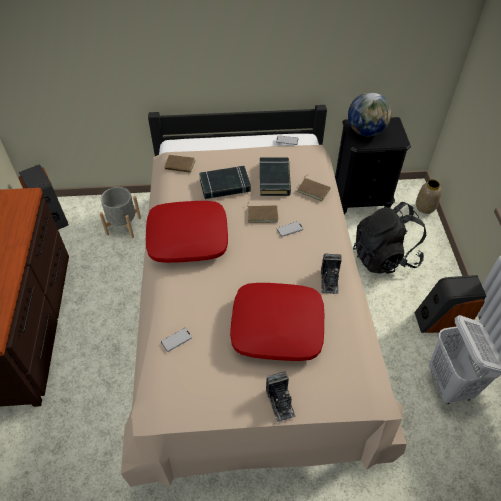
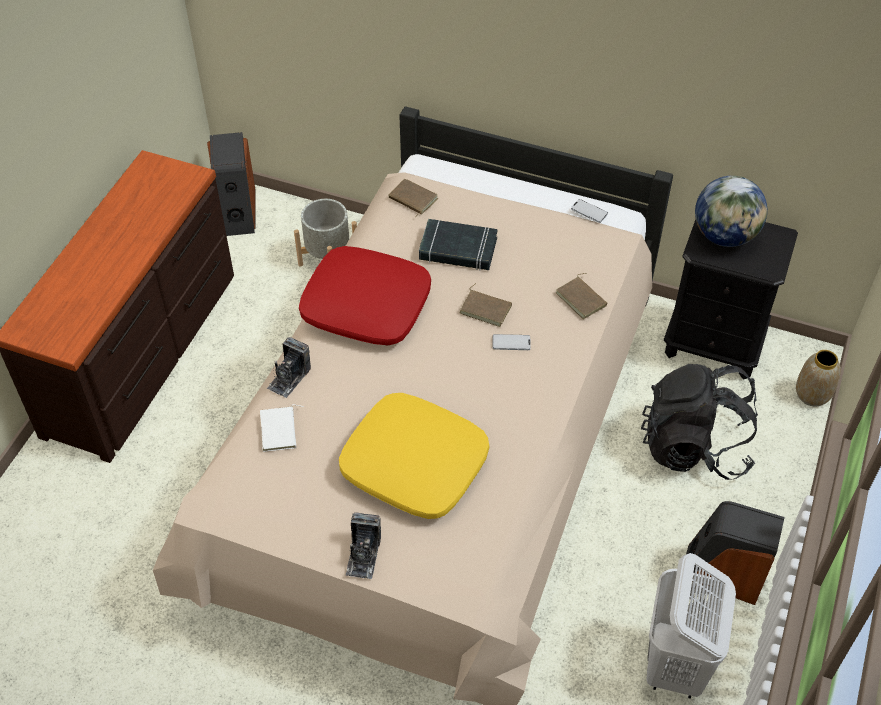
camera: 25 degrees right, 0 degrees up
phone [161,328,192,352] -> white book [260,404,304,452]
red pillow [230,283,324,361] -> yellow pillow [339,393,489,519]
black book [260,157,291,196] -> none
camera [321,254,342,294] -> camera moved to [267,337,311,398]

